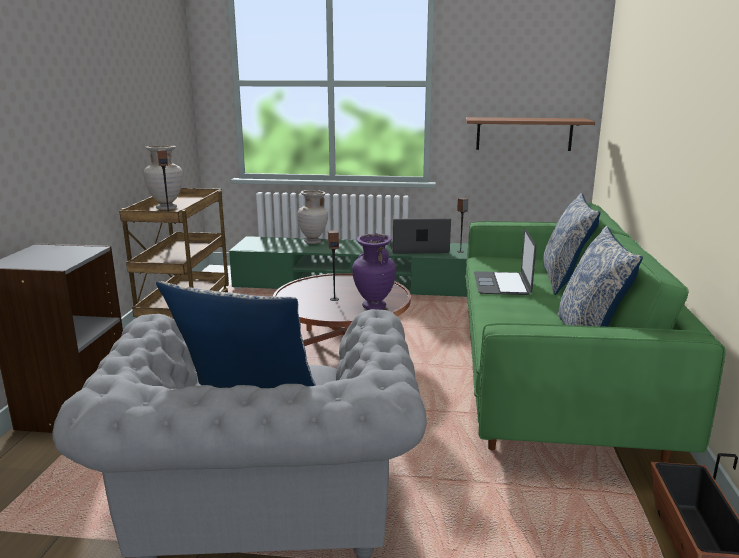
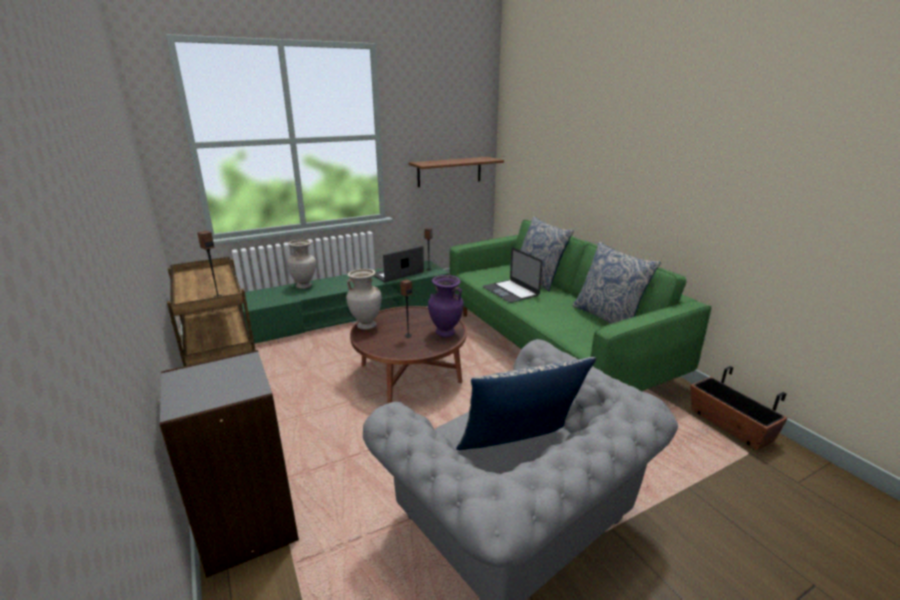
camera: 35 degrees left, 5 degrees up
beige vase [143,146,183,210] -> beige vase moved to [346,269,382,330]

